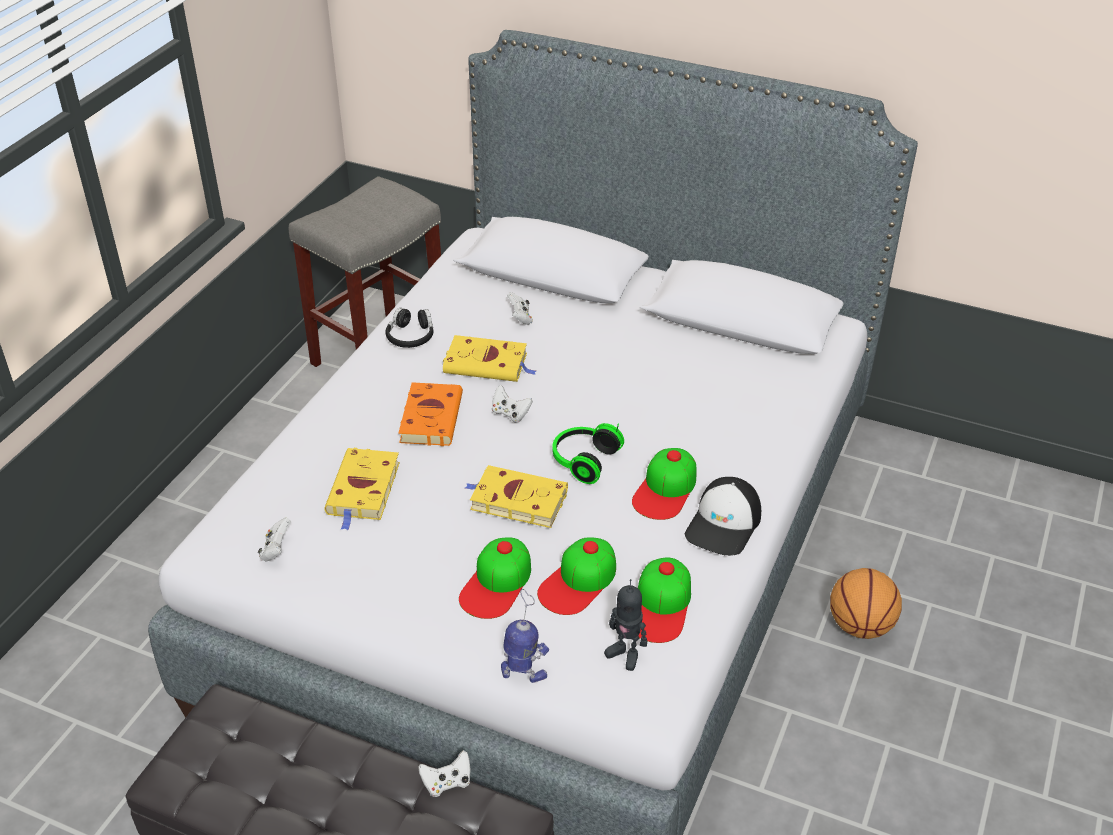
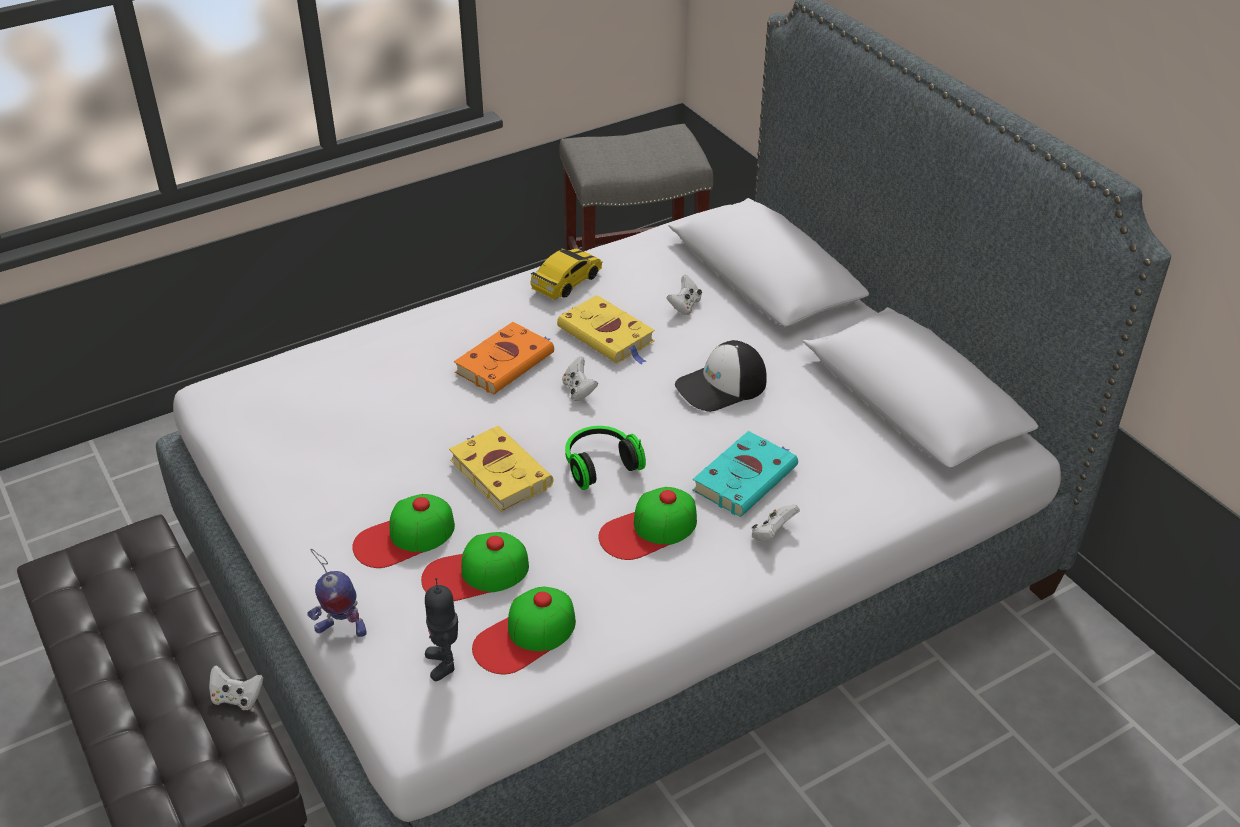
camera: 35 degrees right, 0 degrees up
white game controller [258,518,291,561] -> white game controller moved to [752,504,800,541]
yellow book [324,448,400,530] -> none
black headphones [385,308,433,348] -> toy car [530,248,602,300]
toy robot [501,589,549,683] -> toy robot turned 135 degrees clockwise [307,549,367,637]
cap [685,477,761,556] -> cap moved to [675,340,767,412]
basketball [830,568,902,639] -> none
none -> turquoise book [692,431,798,517]

